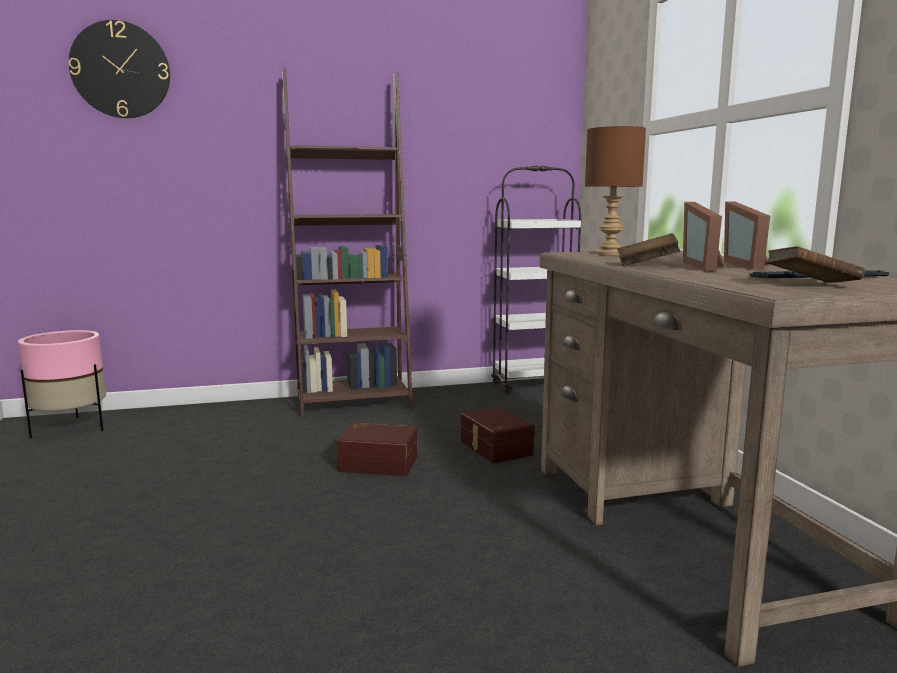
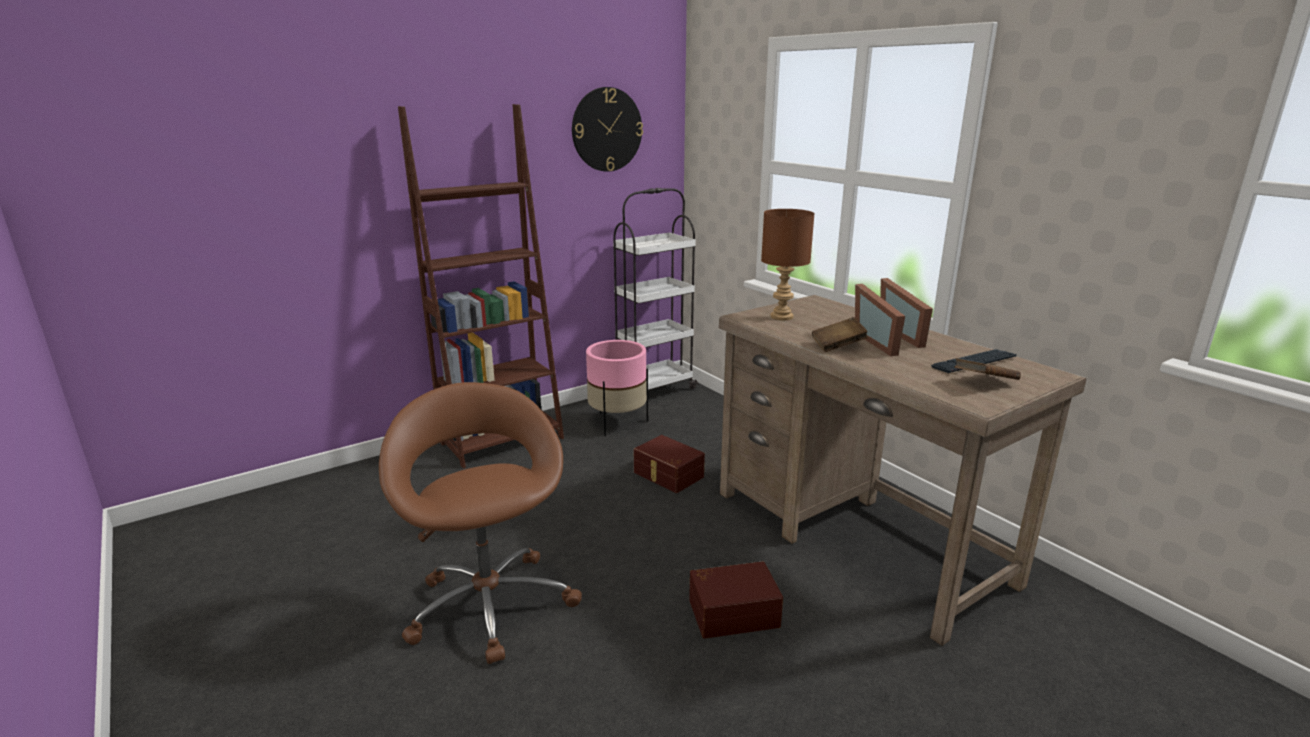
camera: 20 degrees left, 10 degrees up
pink planter [18,330,106,438] -> pink planter moved to [586,340,648,436]
wall clock [68,20,170,118] -> wall clock moved to [572,87,643,172]
brown storage box [337,423,417,476] -> brown storage box moved to [689,561,783,639]
none -> brown office chair [379,382,582,664]

